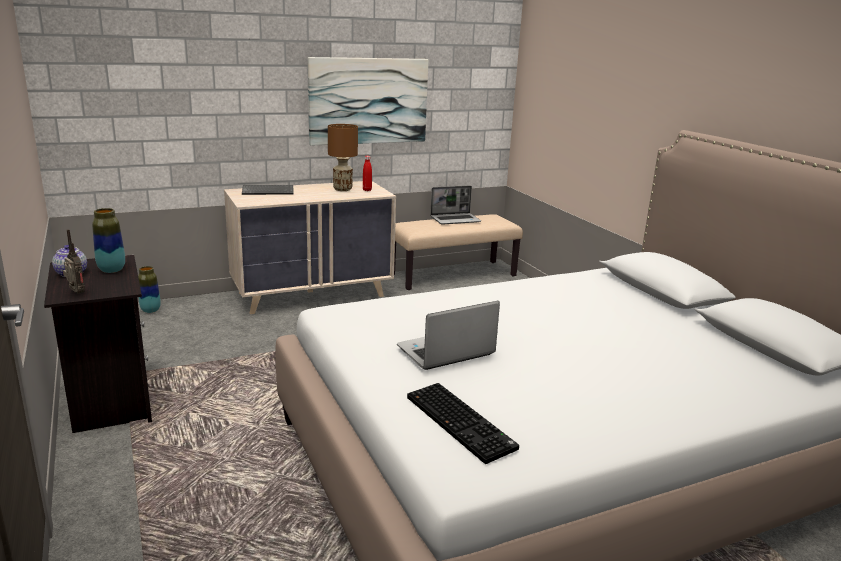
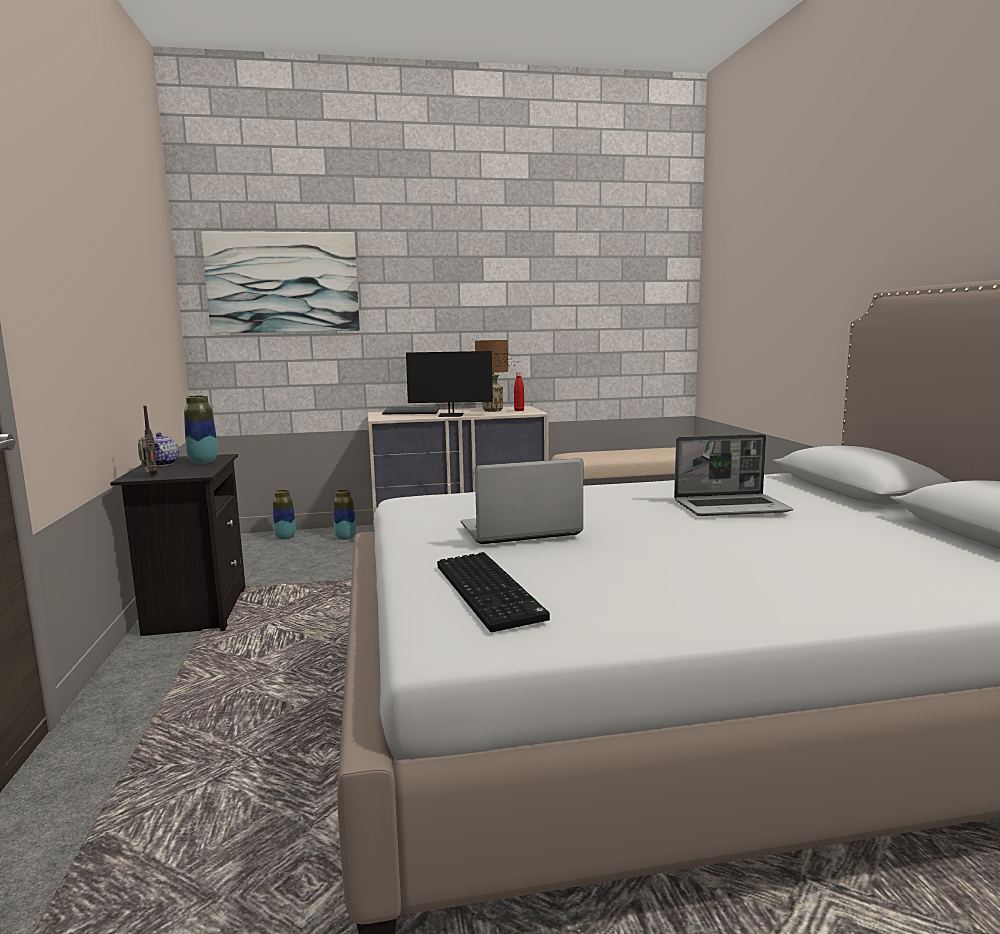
camera: 15 degrees right, 10 degrees down
picture [308,57,429,146] -> picture moved to [201,231,360,333]
laptop [430,186,481,225] -> laptop moved to [674,434,793,516]
none -> vase [334,490,356,540]
none -> monitor [406,351,514,417]

